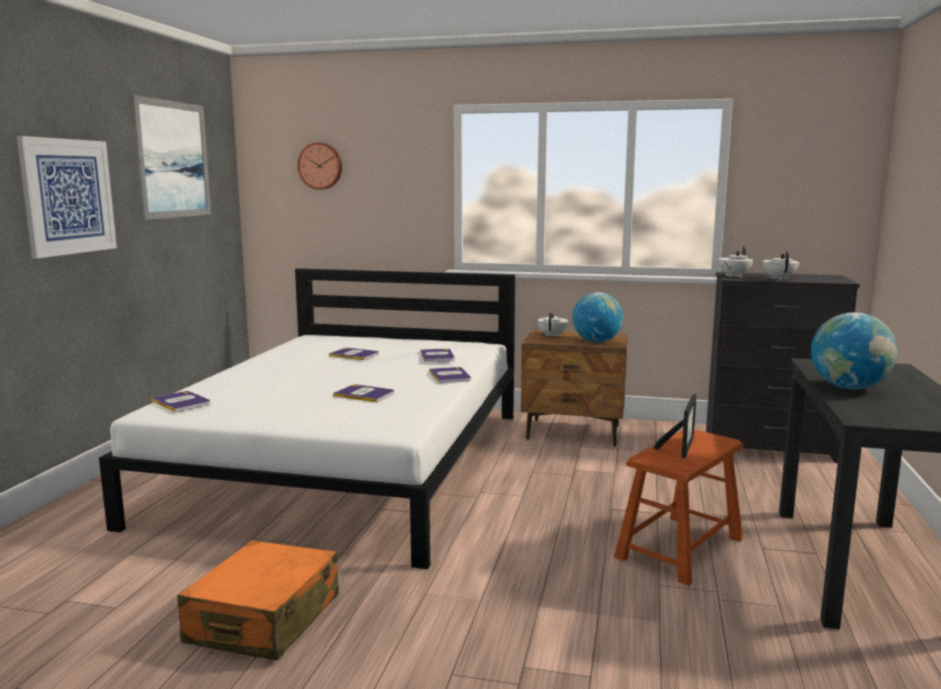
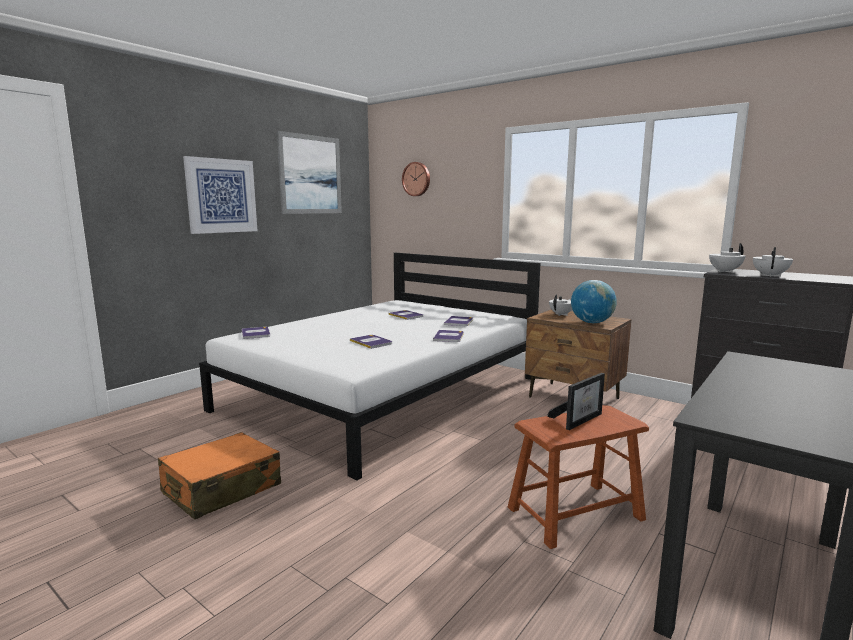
camera: 25 degrees right, 0 degrees up
globe [811,312,897,389] -> none

